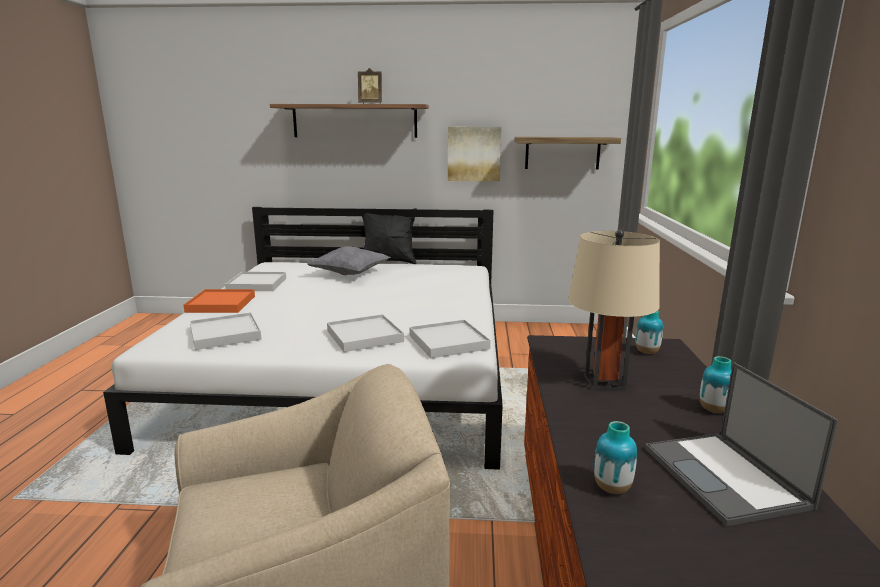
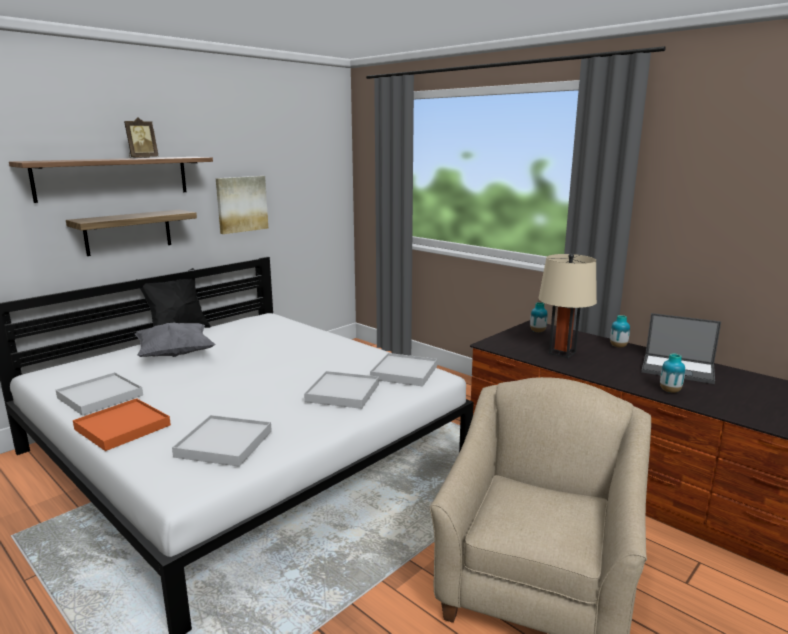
camera: 50 degrees left, 0 degrees up
shelf [514,137,621,169] -> shelf moved to [66,210,197,256]

